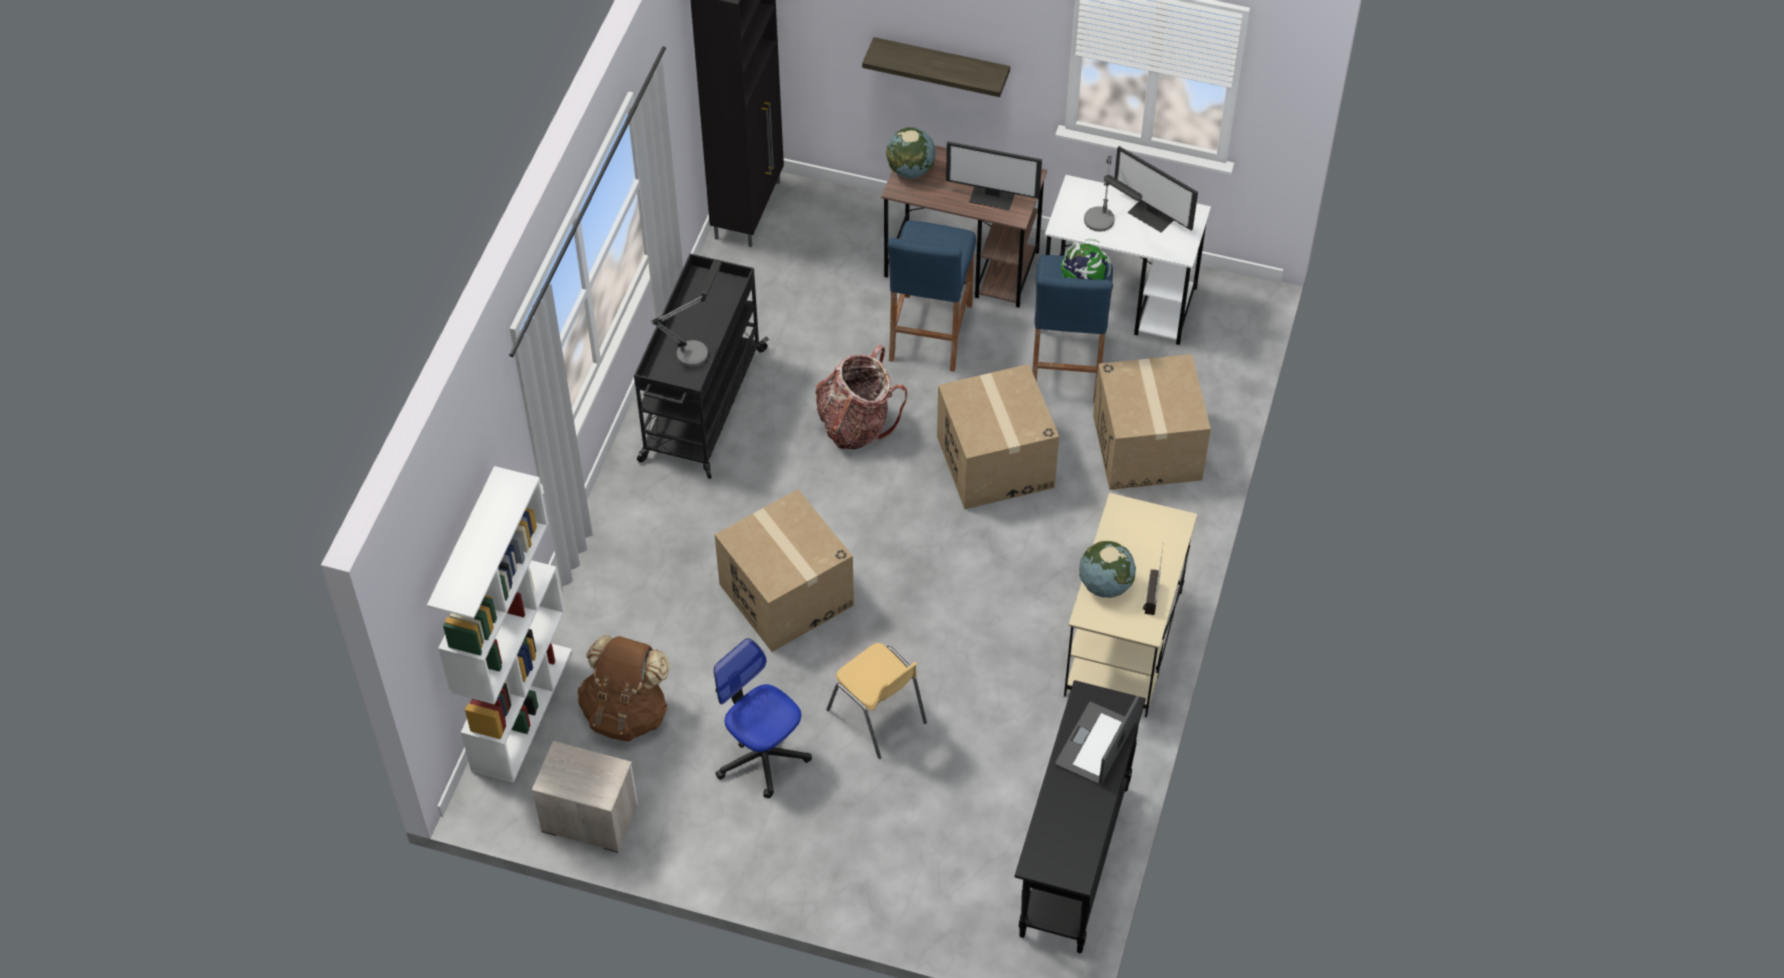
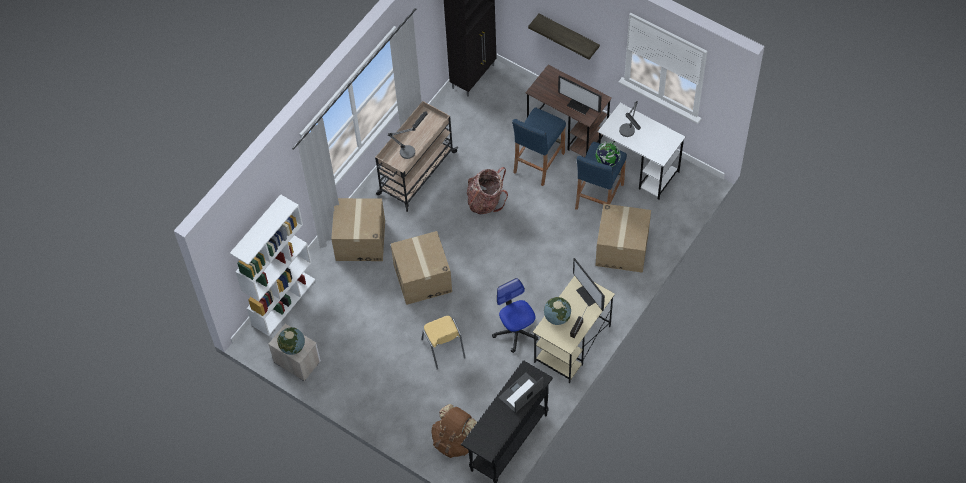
camera: 20 degrees right, 5 degrees up
brown backpack [578,635,670,741] -> brown backpack moved to [431,404,477,458]
black cart [634,253,769,479] -> beige cart [375,101,458,212]
office chair [714,638,812,798] -> office chair moved to [492,278,538,353]
globe [886,127,936,178] -> globe moved to [277,327,305,355]
cardboard box [937,364,1059,509] -> cardboard box moved to [331,198,385,261]
monitor [1114,146,1198,233] -> monitor moved to [573,258,605,311]

